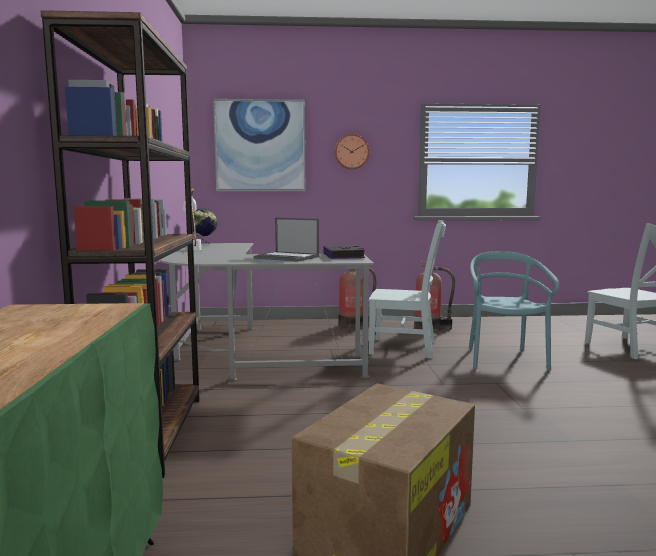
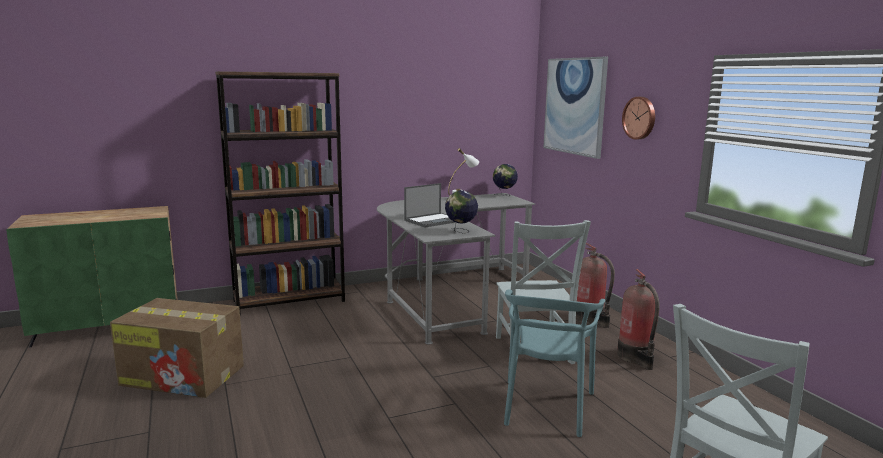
camera: 70 degrees right, 5 degrees up
laptop [254,218,319,262] -> laptop turned 135 degrees counterclockwise [404,183,455,228]
book [324,246,365,259] -> globe [445,190,478,234]
turquoise chair [469,251,560,371] -> turquoise chair turned 120 degrees clockwise [504,289,605,437]

